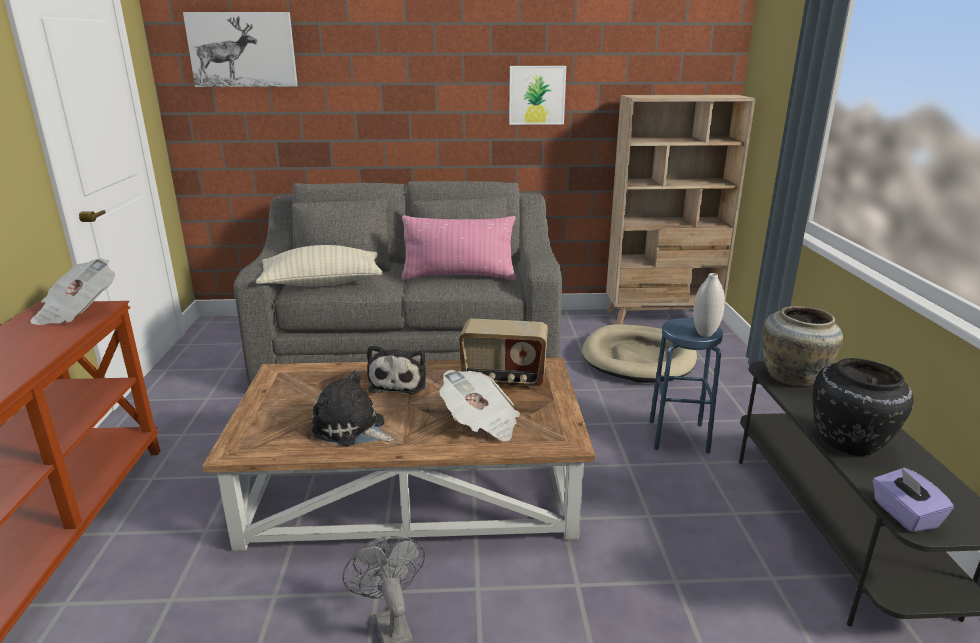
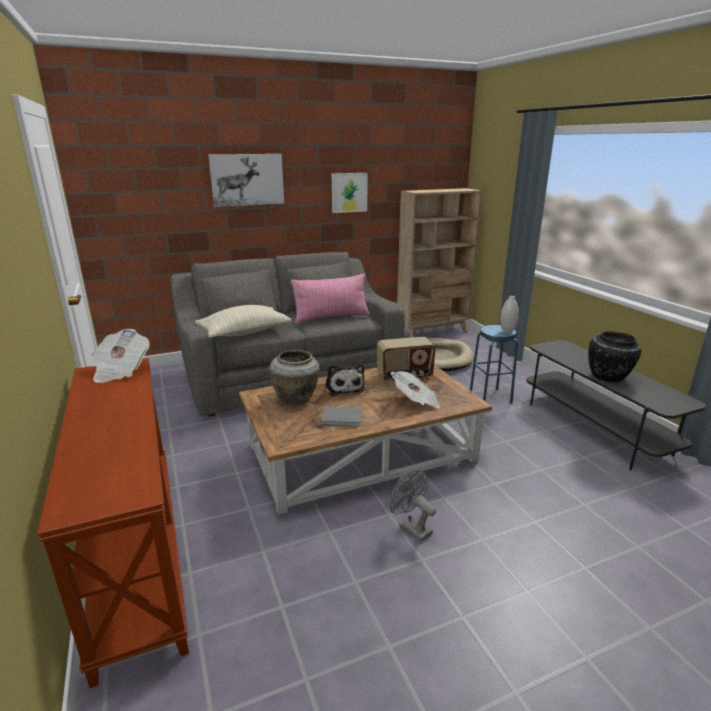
camera: 20 degrees left, 0 degrees up
picture [183,12,298,87] -> picture moved to [208,154,284,207]
plush toy [311,370,393,447] -> grey book [321,407,362,427]
beige vase [762,306,843,386] -> beige vase moved to [269,350,320,405]
purple tissue box [872,467,954,532] -> none

